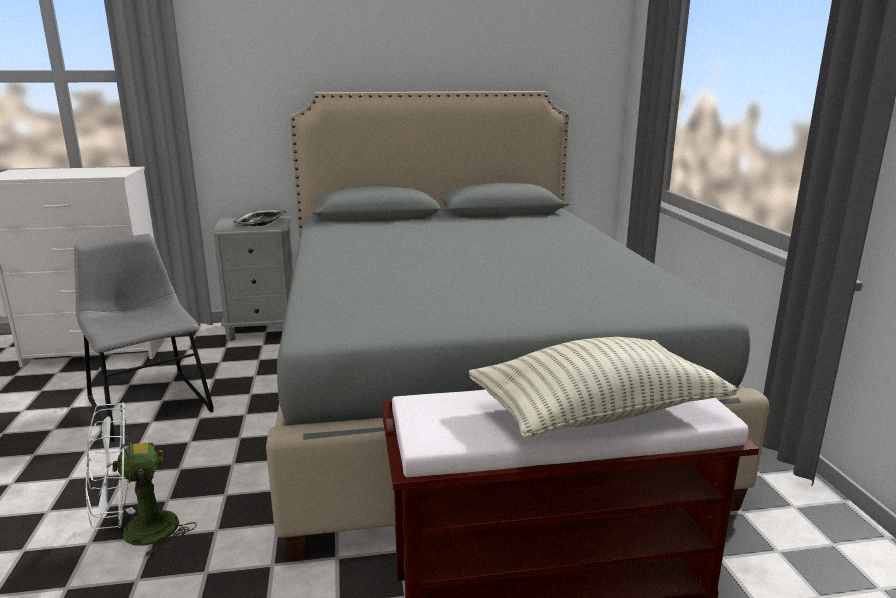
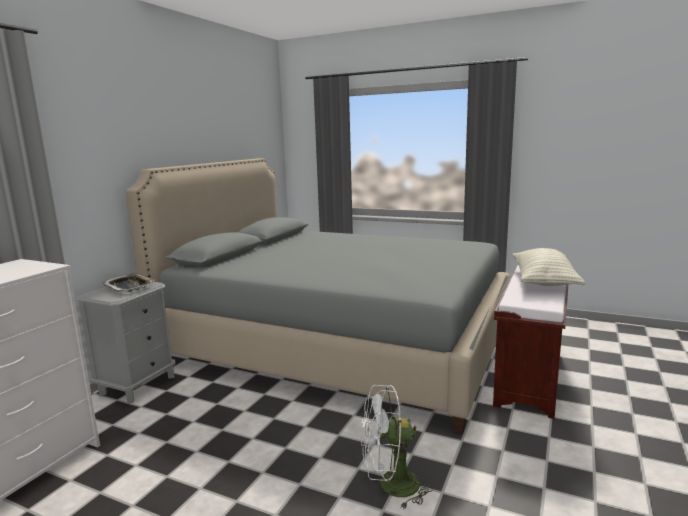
camera: 55 degrees left, 5 degrees down
grey chair [74,234,214,442] -> none
white fan [86,402,197,559] -> white fan turned 75 degrees clockwise [361,385,434,510]

